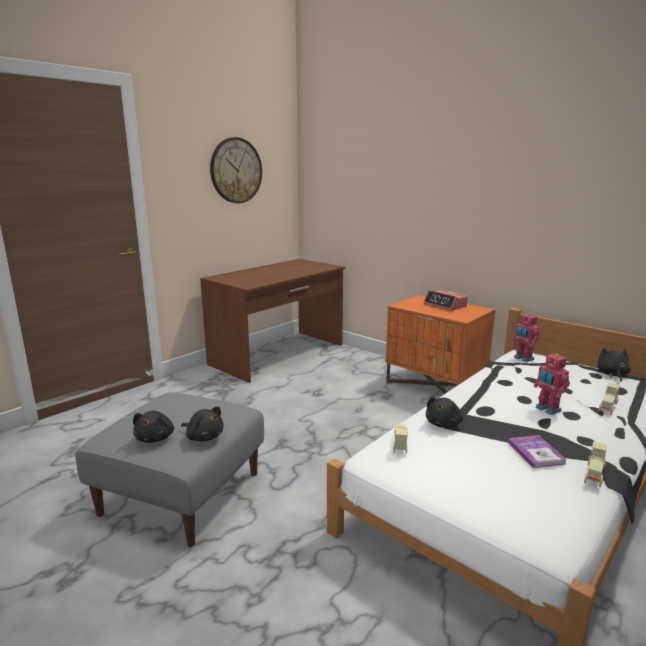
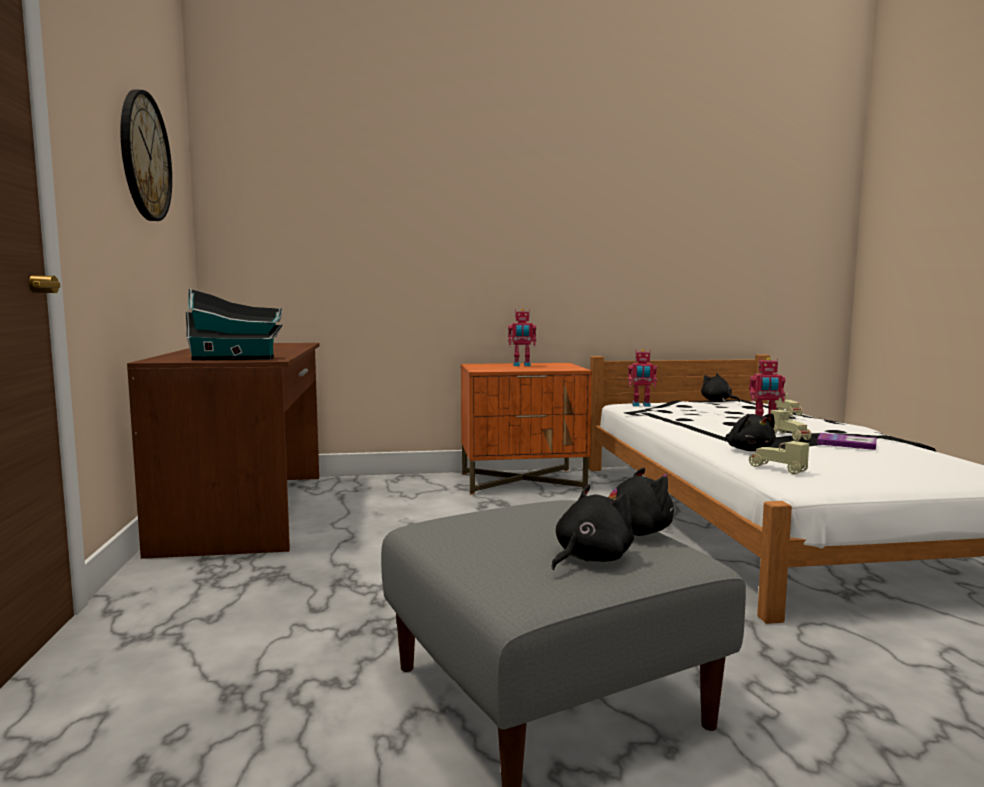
camera: 50 degrees left, 10 degrees down
black plush toy [133,411,174,443] -> black plush toy turned 90 degrees counterclockwise [551,484,634,570]
alarm clock [424,290,468,311] -> toy robot [508,308,536,366]
beige toy car [584,441,607,487] -> beige toy car moved to [771,410,811,441]
none -> toy house [186,288,283,360]

